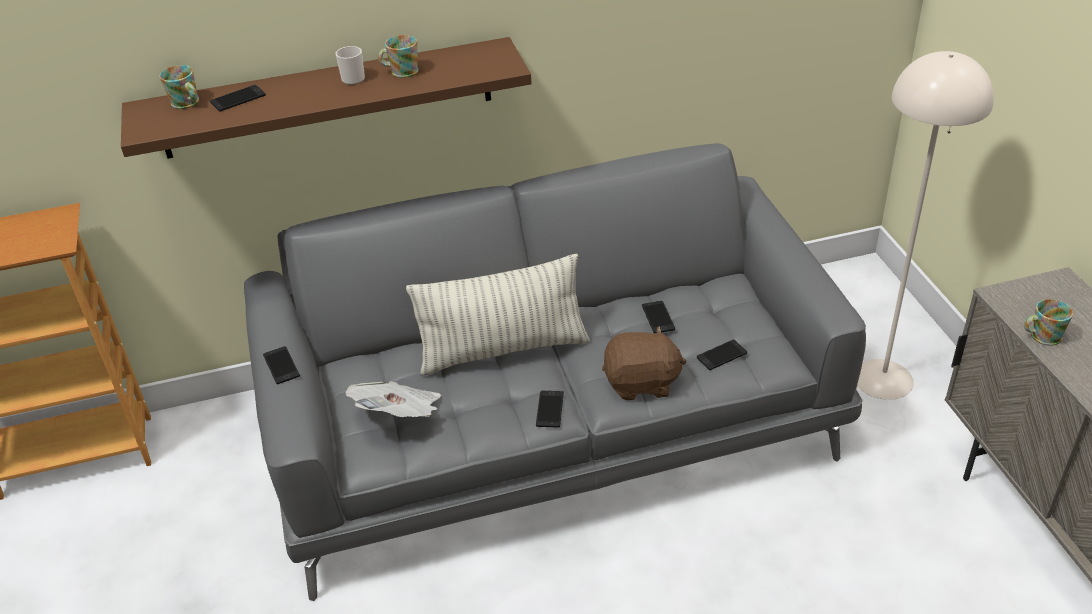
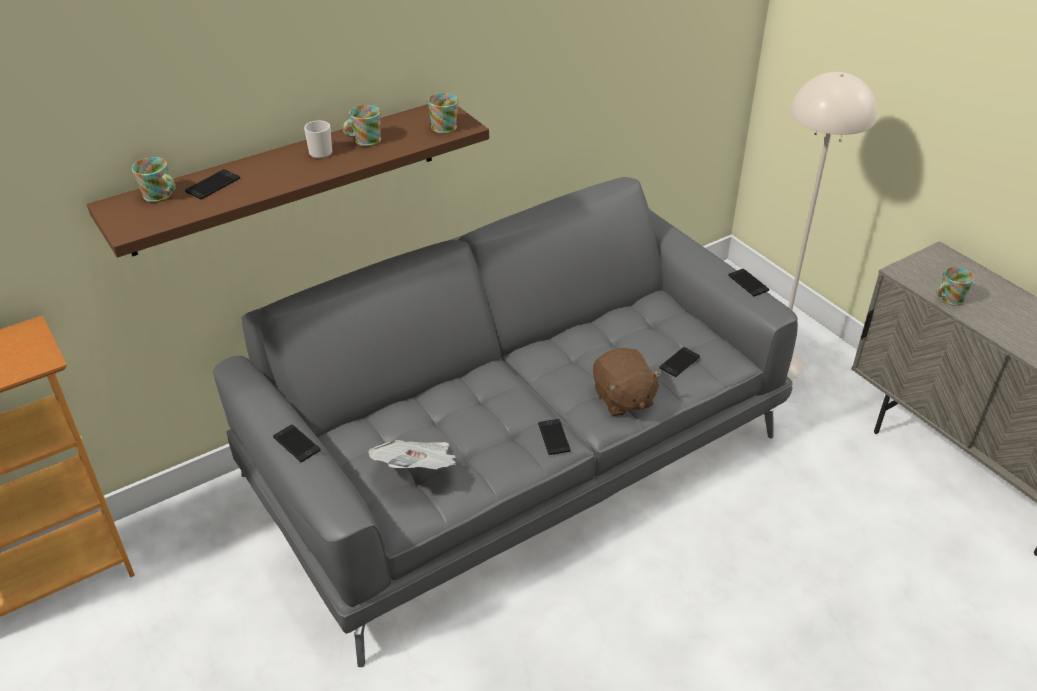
camera: 20 degrees left, 0 degrees up
pillow [406,254,590,376] -> none
brown plush toy [602,326,686,401] -> brown plush toy turned 90 degrees clockwise [593,348,662,417]
phone [642,301,675,333] -> phone moved to [728,269,769,296]
none -> mug [428,93,459,134]

